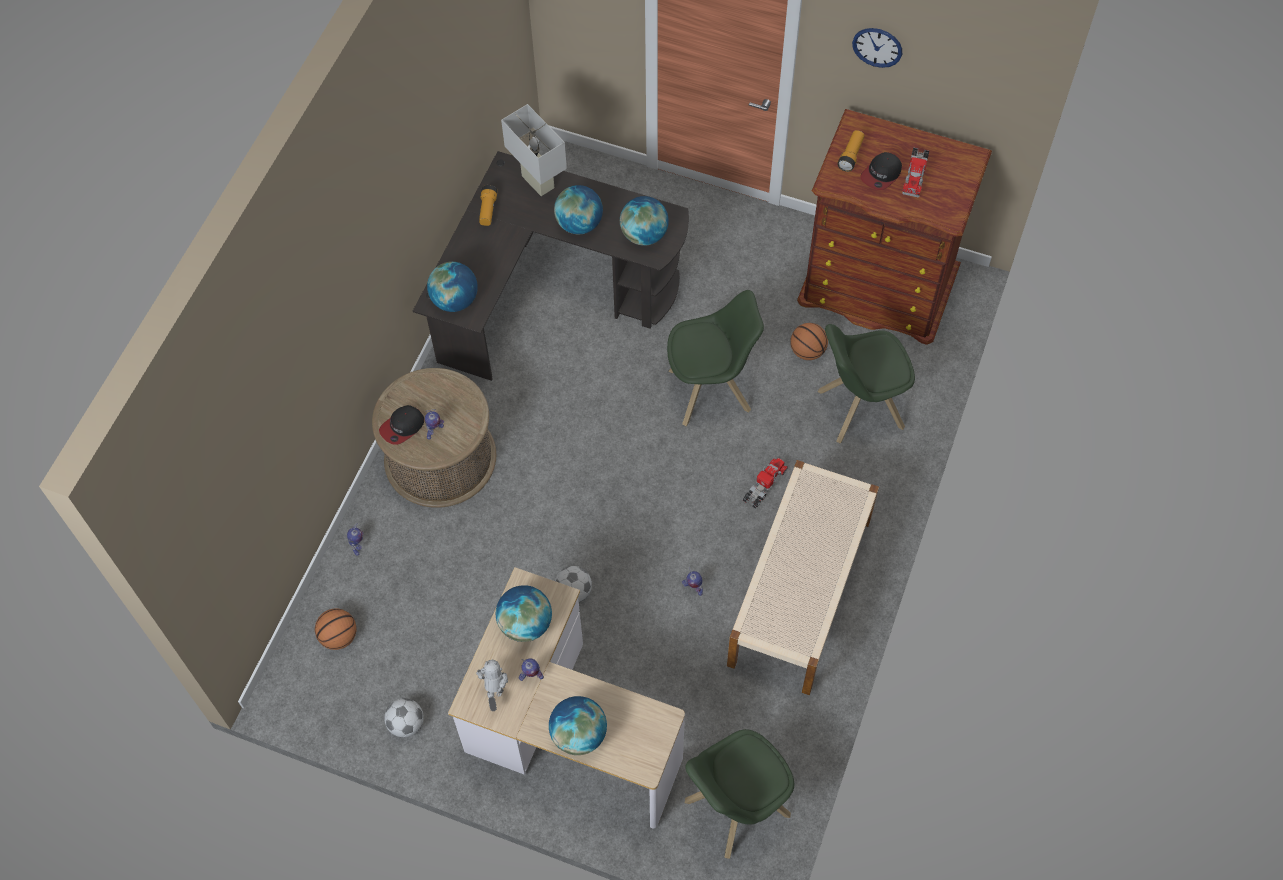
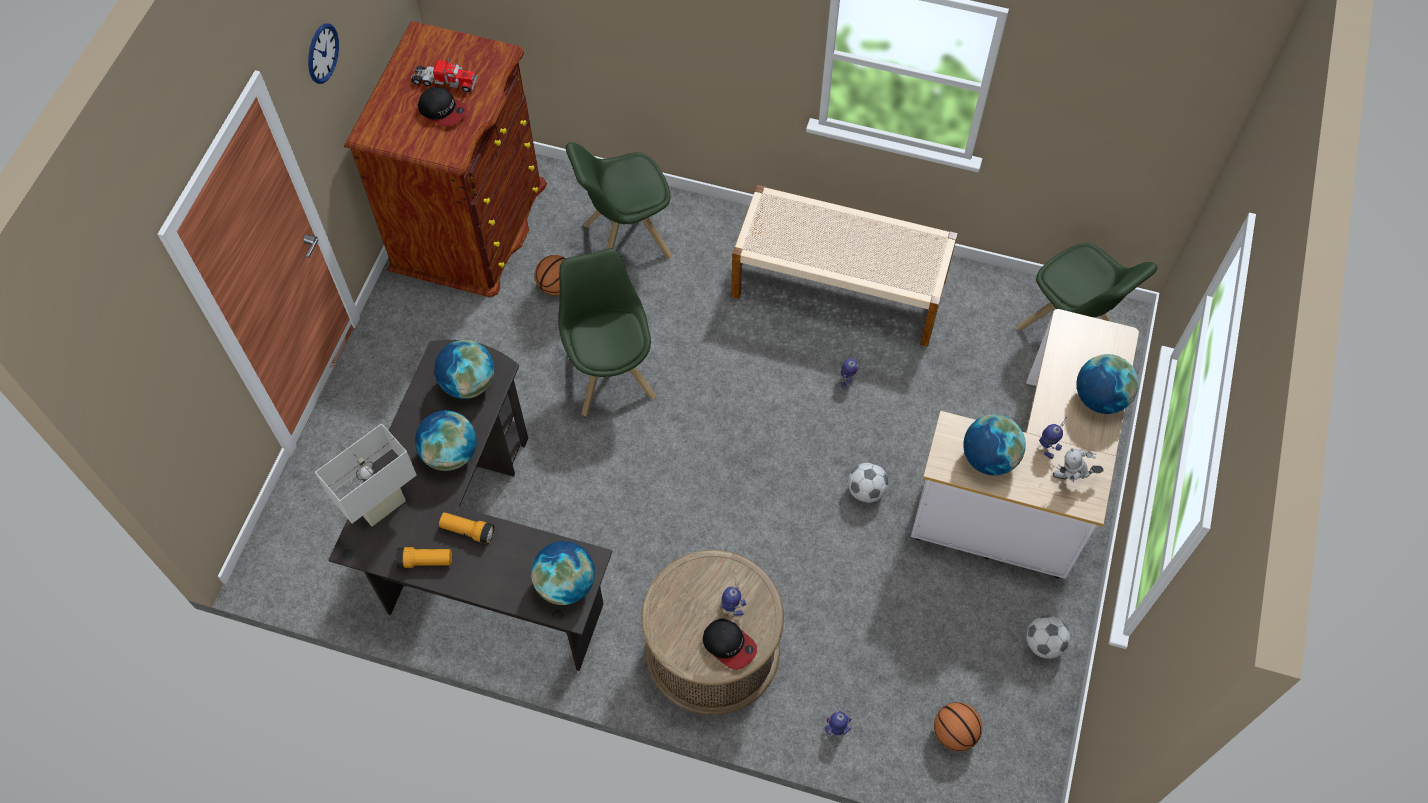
camera: 95 degrees left, 0 degrees up
toy truck [743,458,788,509] -> none
green chair [818,324,915,444] -> green chair turned 90 degrees clockwise [566,142,672,259]
flashlight [837,130,864,172] -> flashlight moved to [439,512,495,544]

